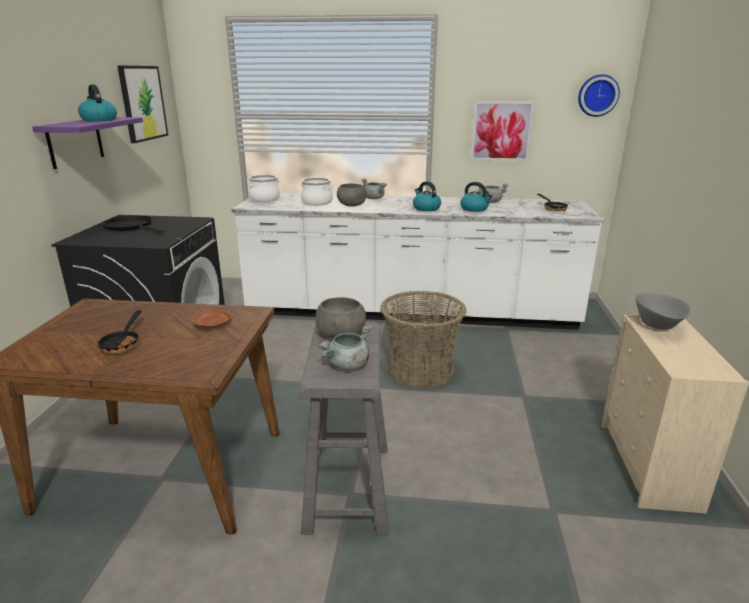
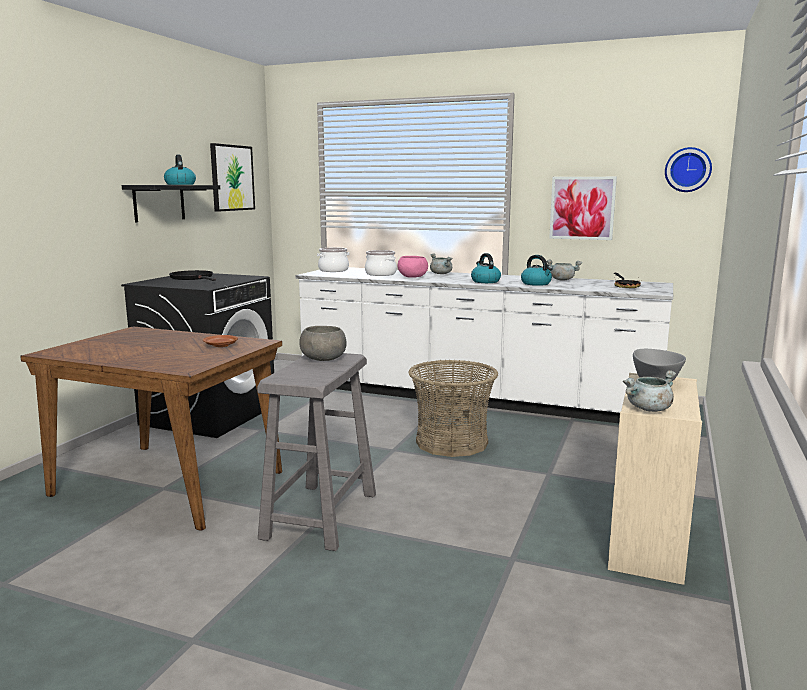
camera: 15 degrees right, 10 degrees down
purple shelf [32,117,143,169] -> black shelf [122,185,220,222]
frying pan [97,310,141,354] -> none
grey cooking pot [318,324,372,370] -> grey cooking pot moved to [623,370,676,412]
grey bowl [337,183,367,207] -> pink bowl [398,256,428,278]

